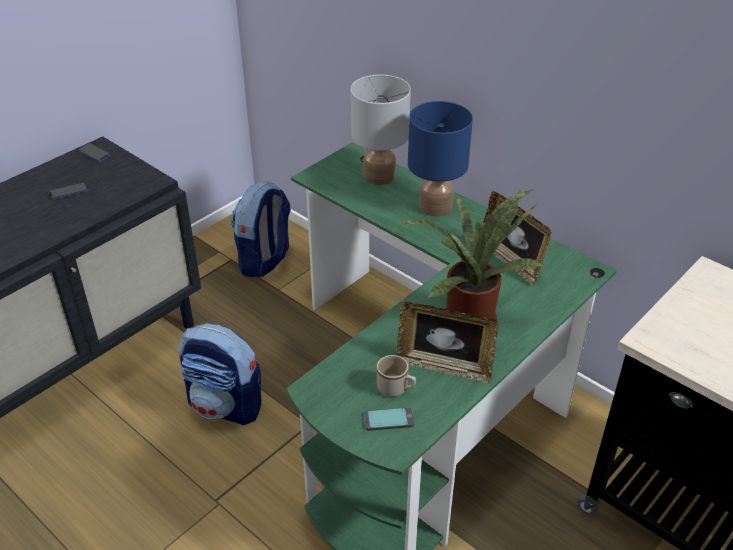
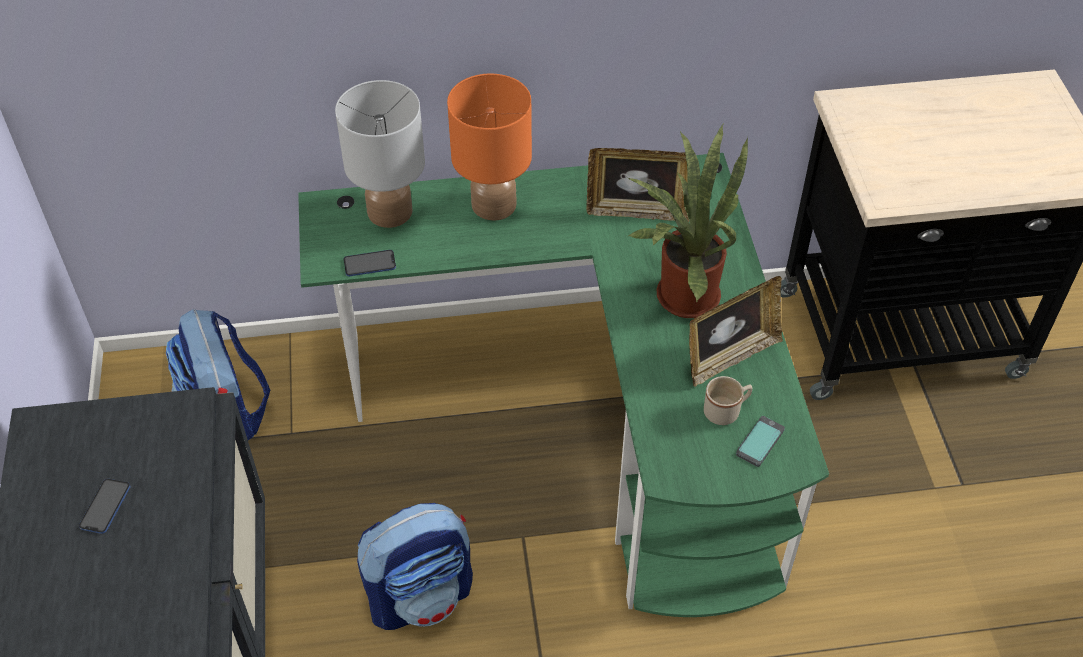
camera: 50 degrees left, 10 degrees up
phone [77,142,111,162] -> phone moved to [344,250,396,276]
blue table lamp [408,101,473,216] -> orange table lamp [447,74,532,220]

